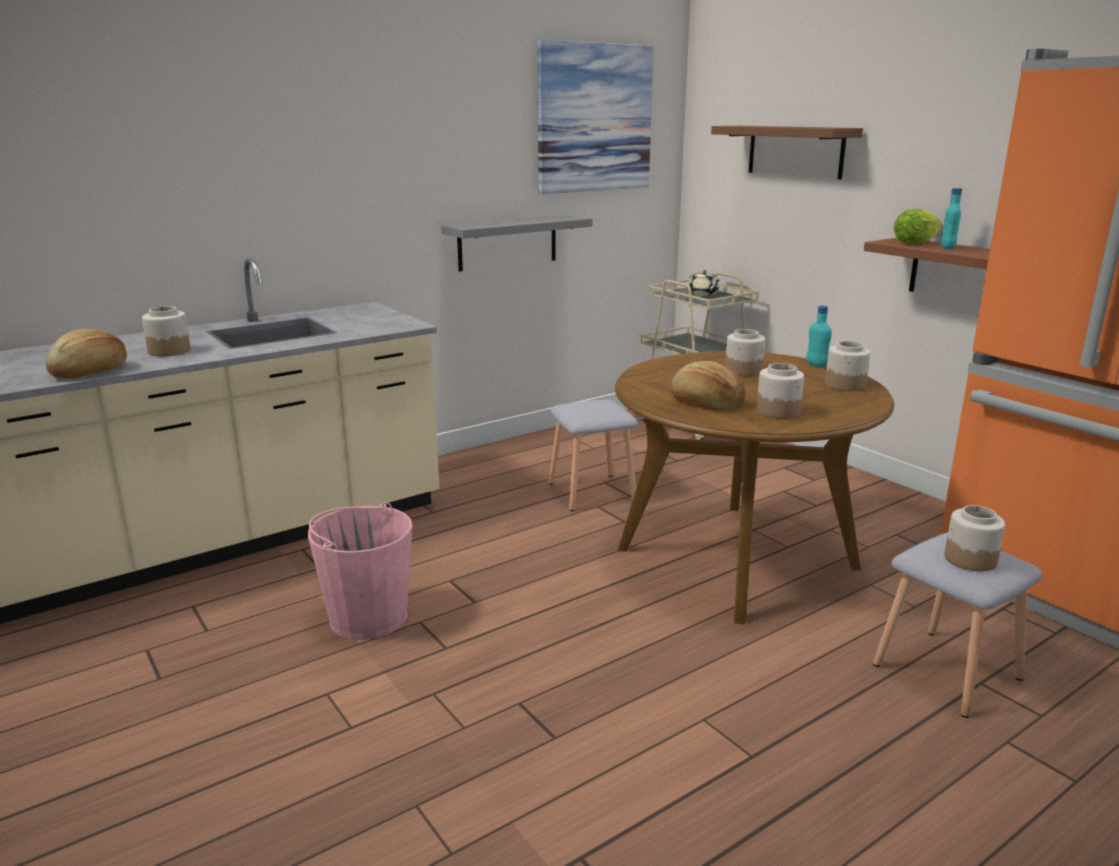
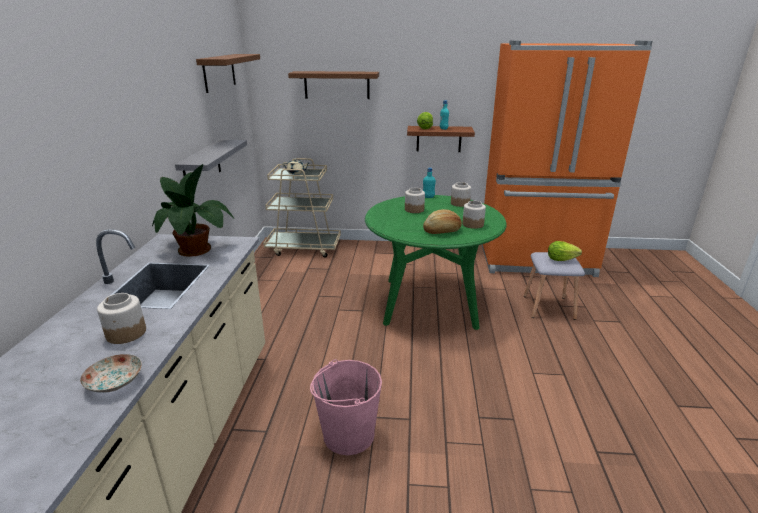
camera: 50 degrees left, 5 degrees up
bread [46,329,127,379] -> plate [80,354,142,392]
picture [537,40,654,194] -> brown shelf [196,54,260,93]
grey stool [549,400,638,511] -> none
brown dining table [615,351,894,624] -> green dining table [365,195,507,330]
jar [945,505,1005,572] -> lettuce [548,241,582,261]
none -> potted plant [152,164,234,257]

